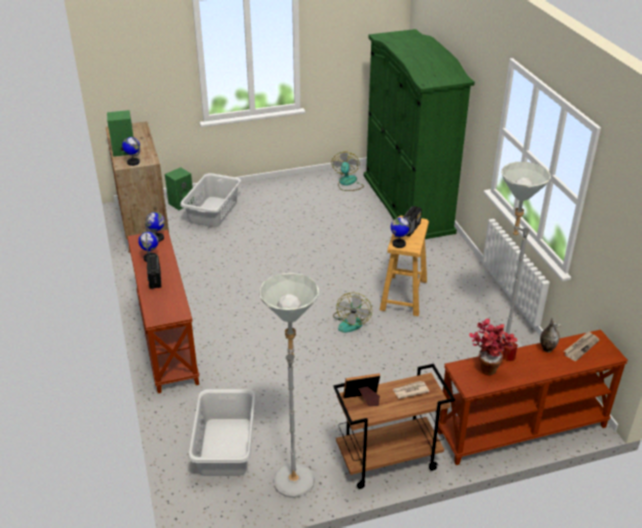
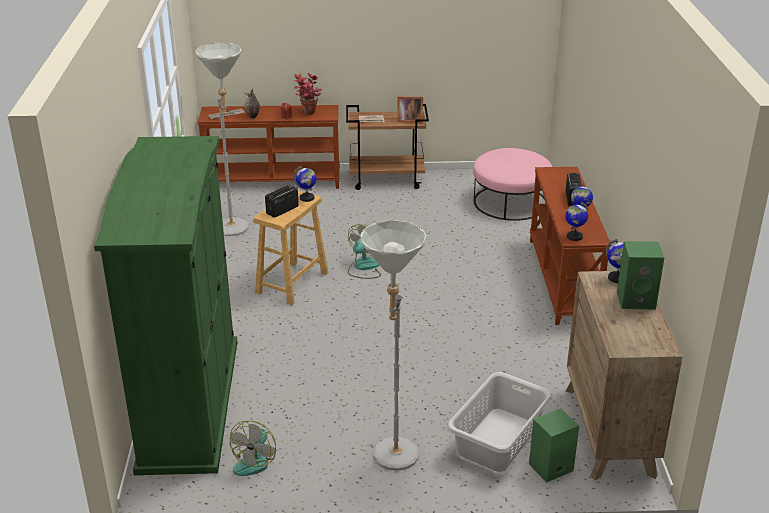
camera: 165 degrees left, 5 degrees down
grey laundry basket [189,389,256,476] -> pink ottoman [473,148,552,221]
grey floor lamp [259,273,319,498] -> grey floor lamp moved to [360,220,427,470]

